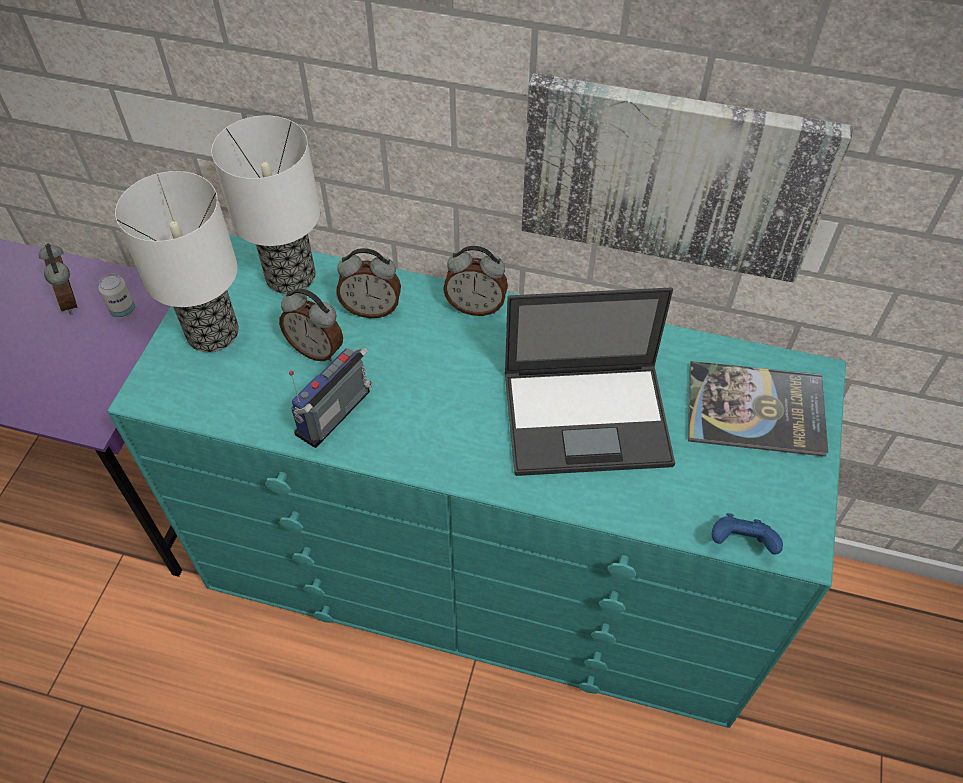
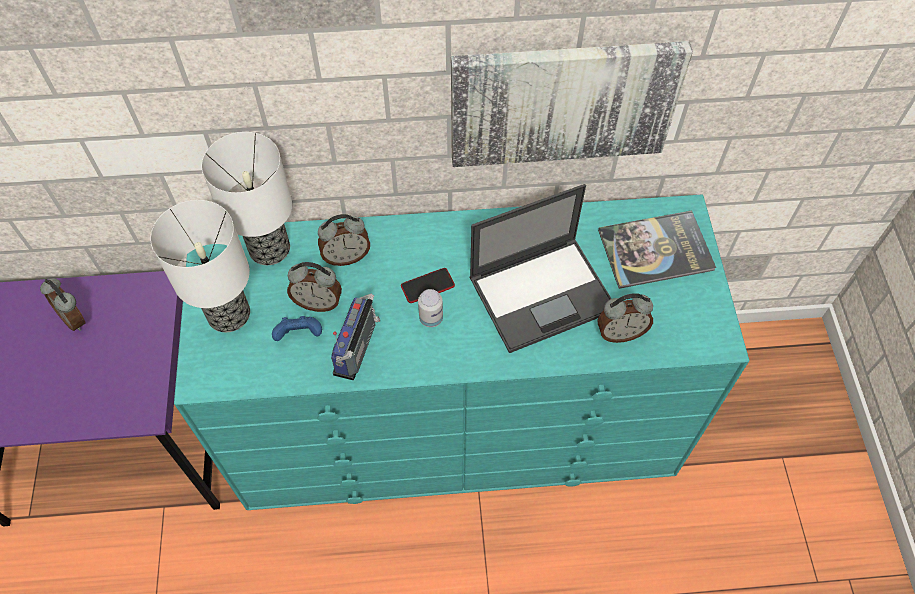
camera: 20 degrees left, 5 degrees up
can [98,274,135,318] -> can moved to [418,289,443,327]
alarm clock [443,246,508,316] -> alarm clock moved to [597,293,653,343]
blue game controller [712,513,783,555] -> blue game controller moved to [272,316,322,341]
none -> phone [401,268,455,303]

